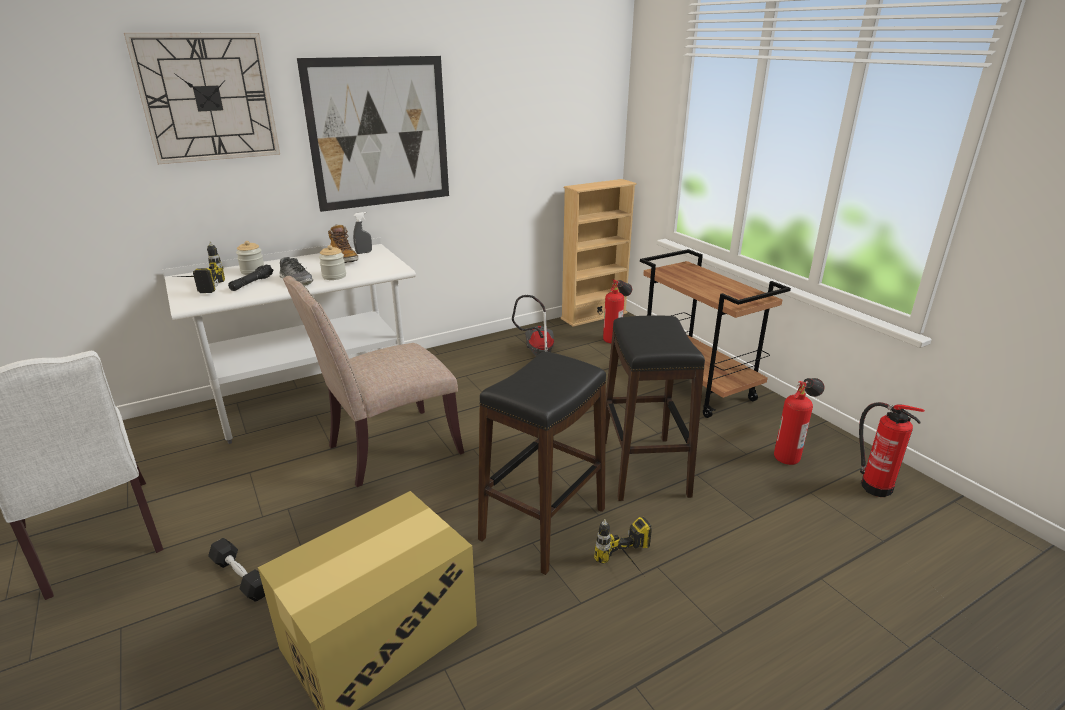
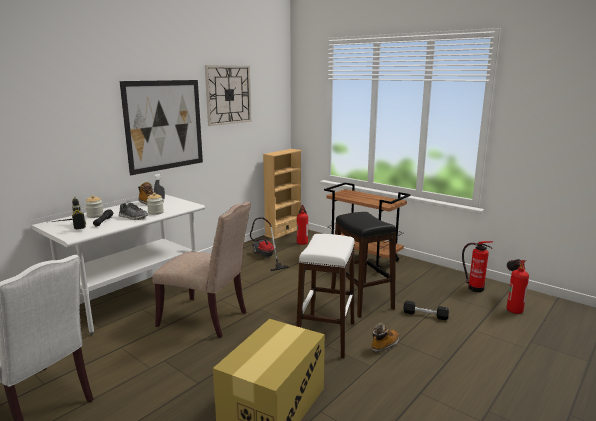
camera: 20 degrees left, 10 degrees down
wall clock [124,33,280,164] -> wall clock moved to [205,65,251,126]
black dumbbell [208,538,265,602] -> black dumbbell moved to [403,301,449,320]
beige chair [283,276,464,487] -> beige chair turned 105 degrees counterclockwise [152,201,251,338]
black stool [478,351,606,575] -> white stool [296,234,355,358]
power drill [594,517,652,573] -> boot [371,323,399,353]
fire extinguisher [774,378,824,465] -> fire extinguisher moved to [507,259,529,314]

